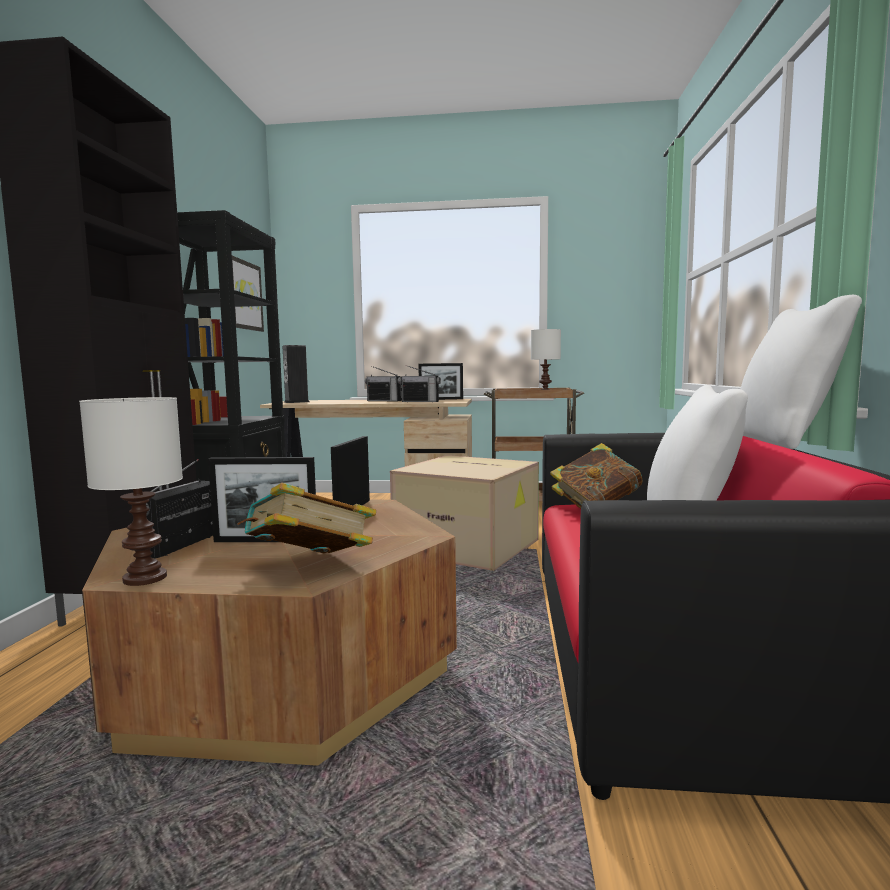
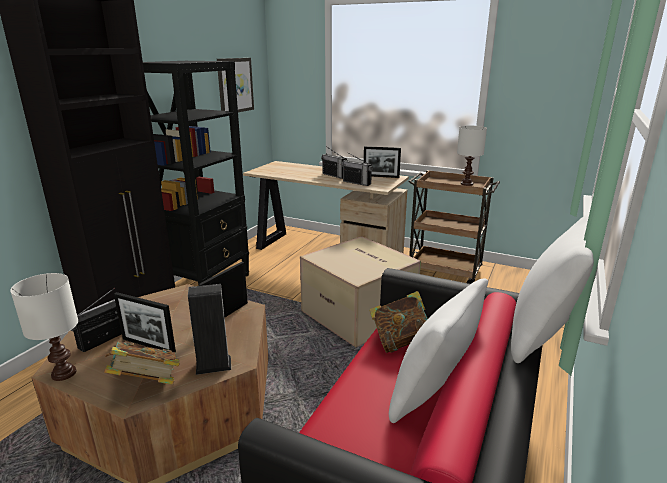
camera: 20 degrees right, 15 degrees up
speaker [283,345,310,403] -> speaker moved to [188,284,231,375]

